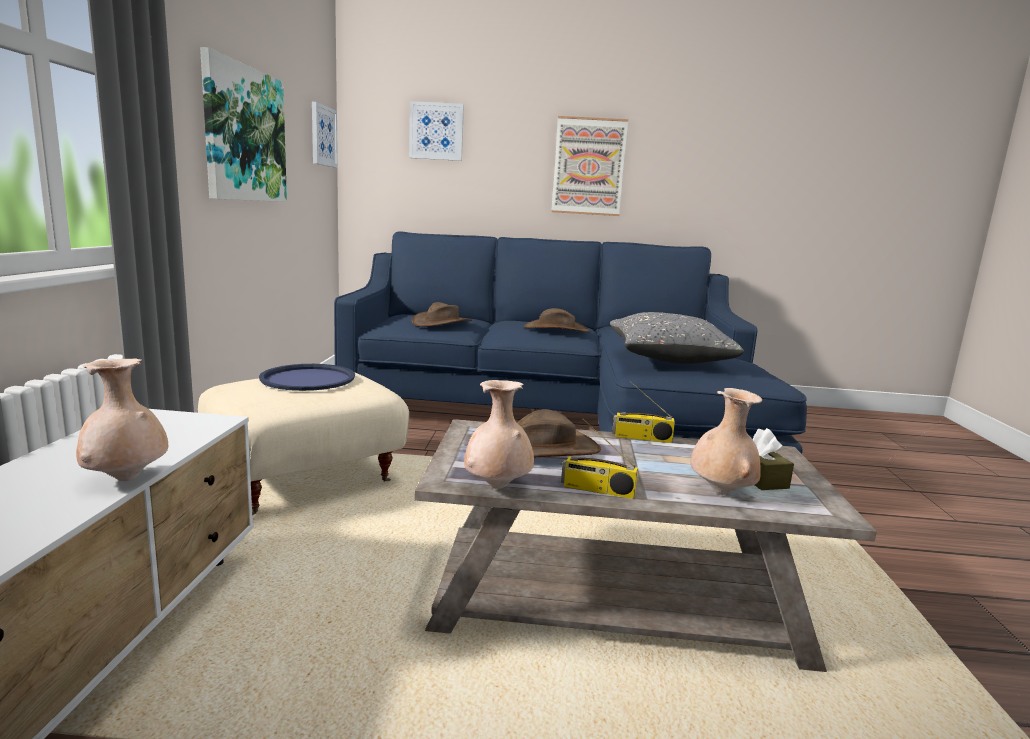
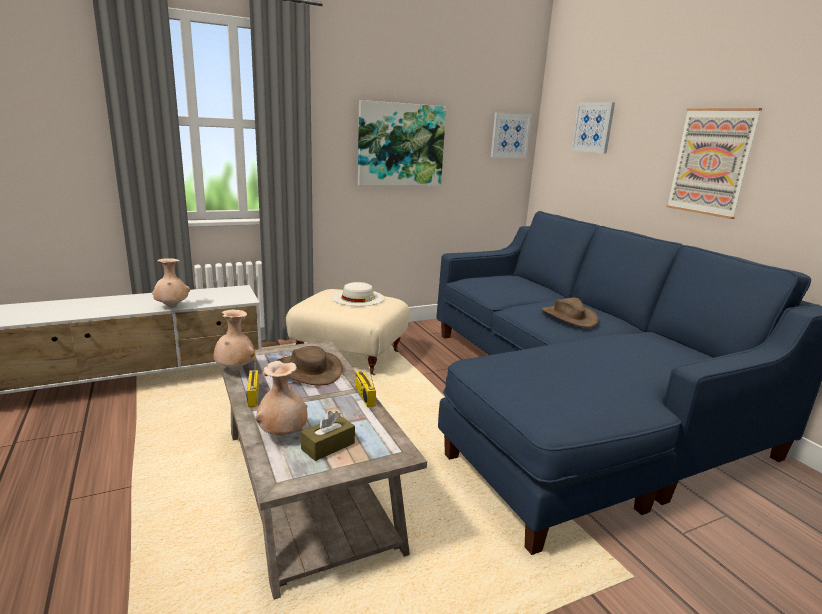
camera: 60 degrees right, 5 degrees up
blue tray [259,364,355,391] -> white hat [332,282,384,306]
brown hat [411,302,472,327] -> none
grey pillow [610,312,744,364] -> none

